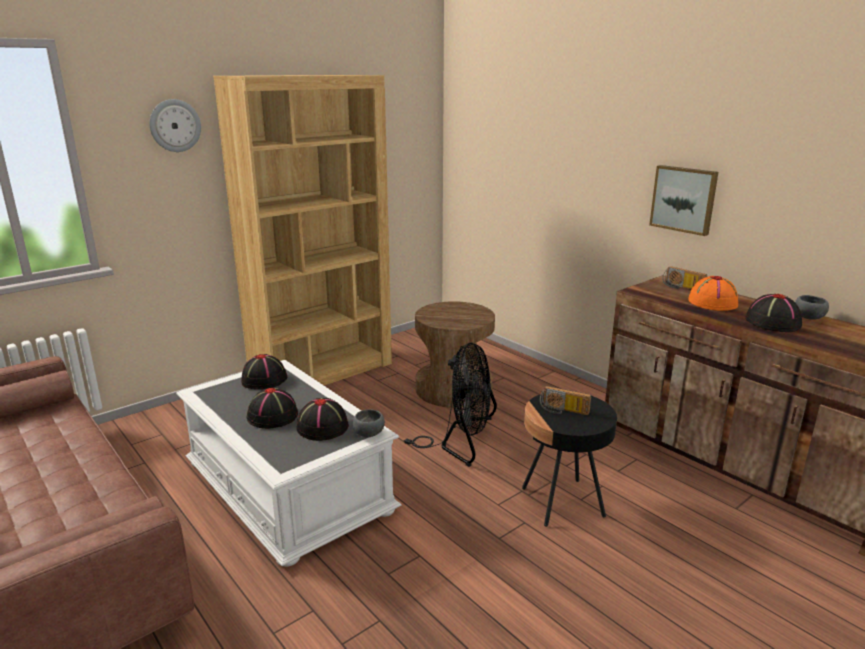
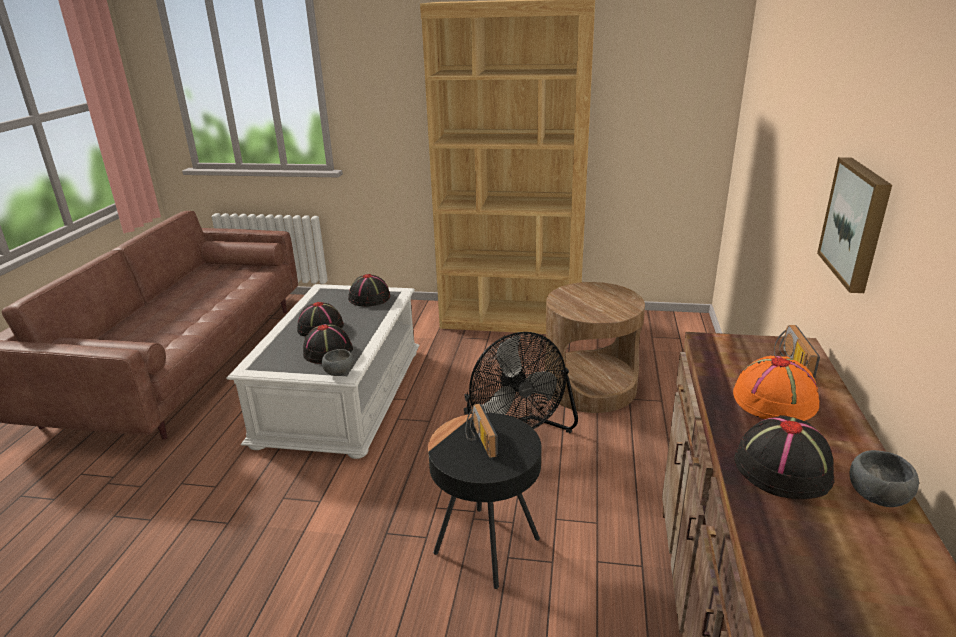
camera: 50 degrees right, 5 degrees up
wall clock [150,99,201,152] -> none

